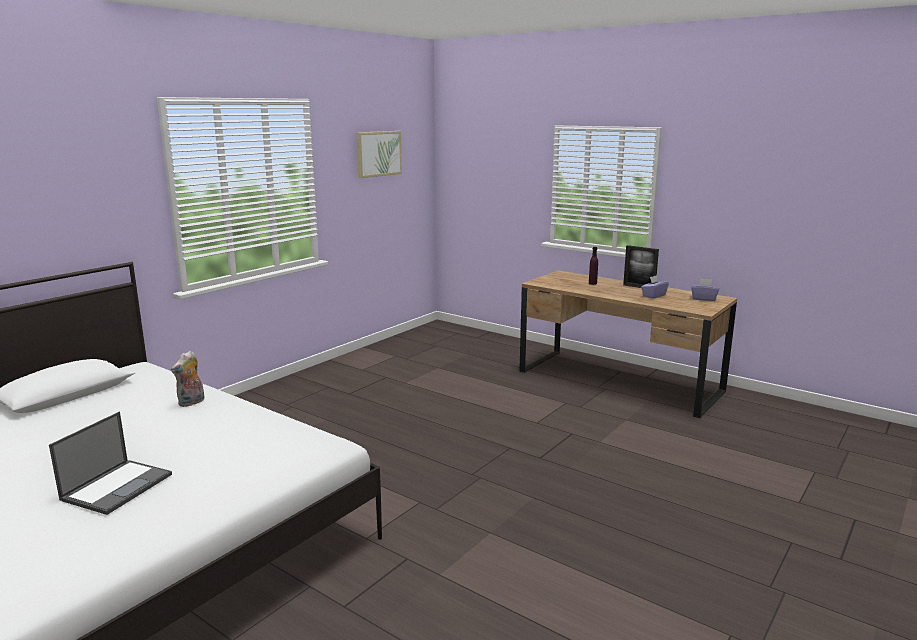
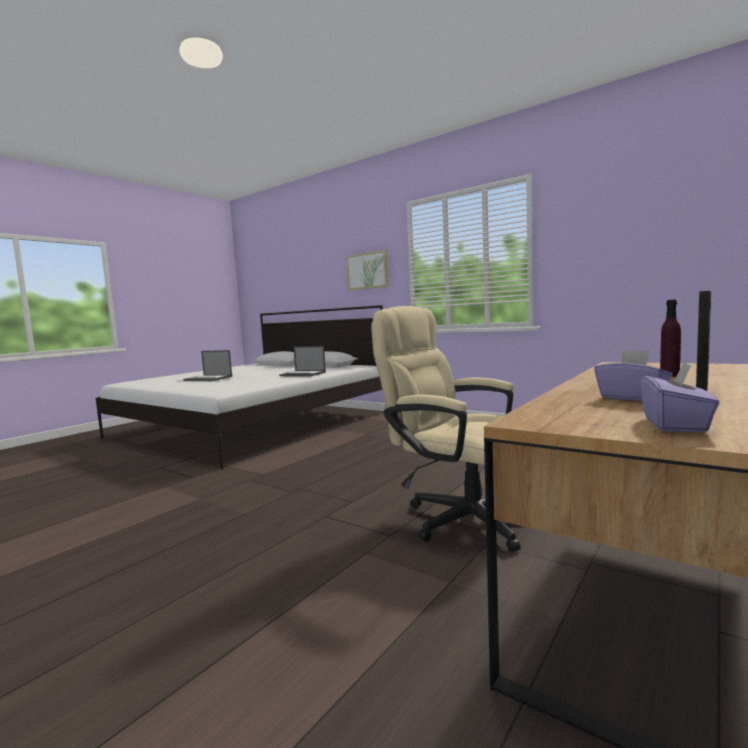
camera: 90 degrees right, 10 degrees down
plush toy [171,350,205,407] -> laptop [279,346,326,377]
picture [357,131,402,178] -> picture moved to [346,250,389,291]
none -> beige office chair [371,306,521,552]

